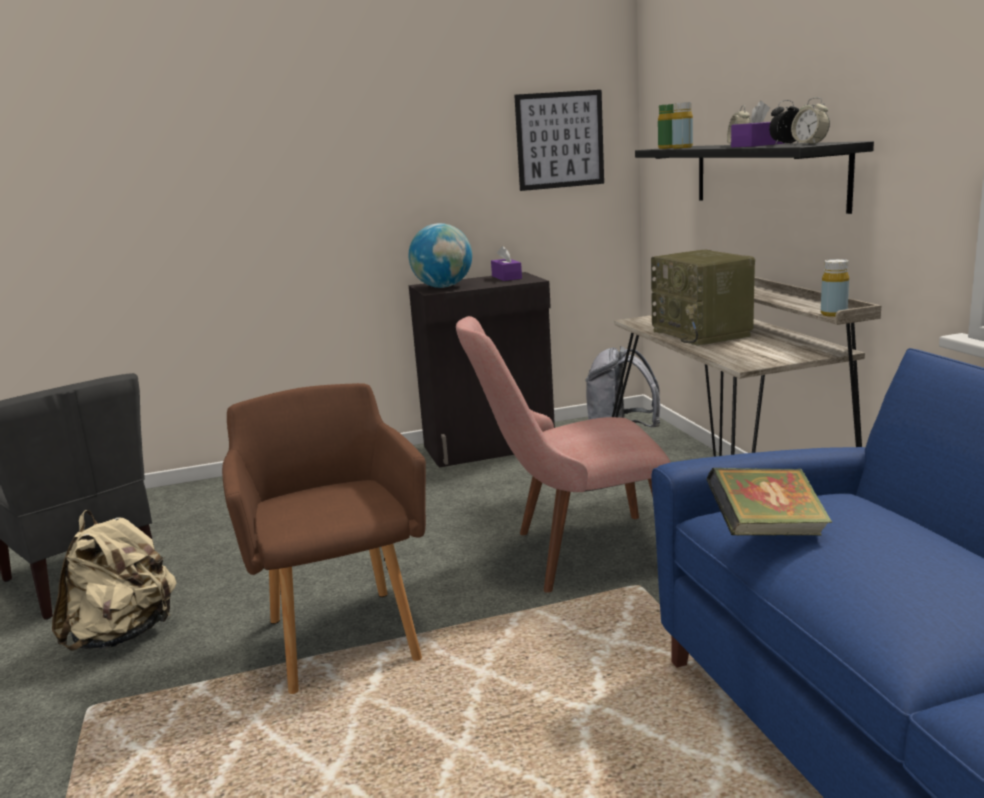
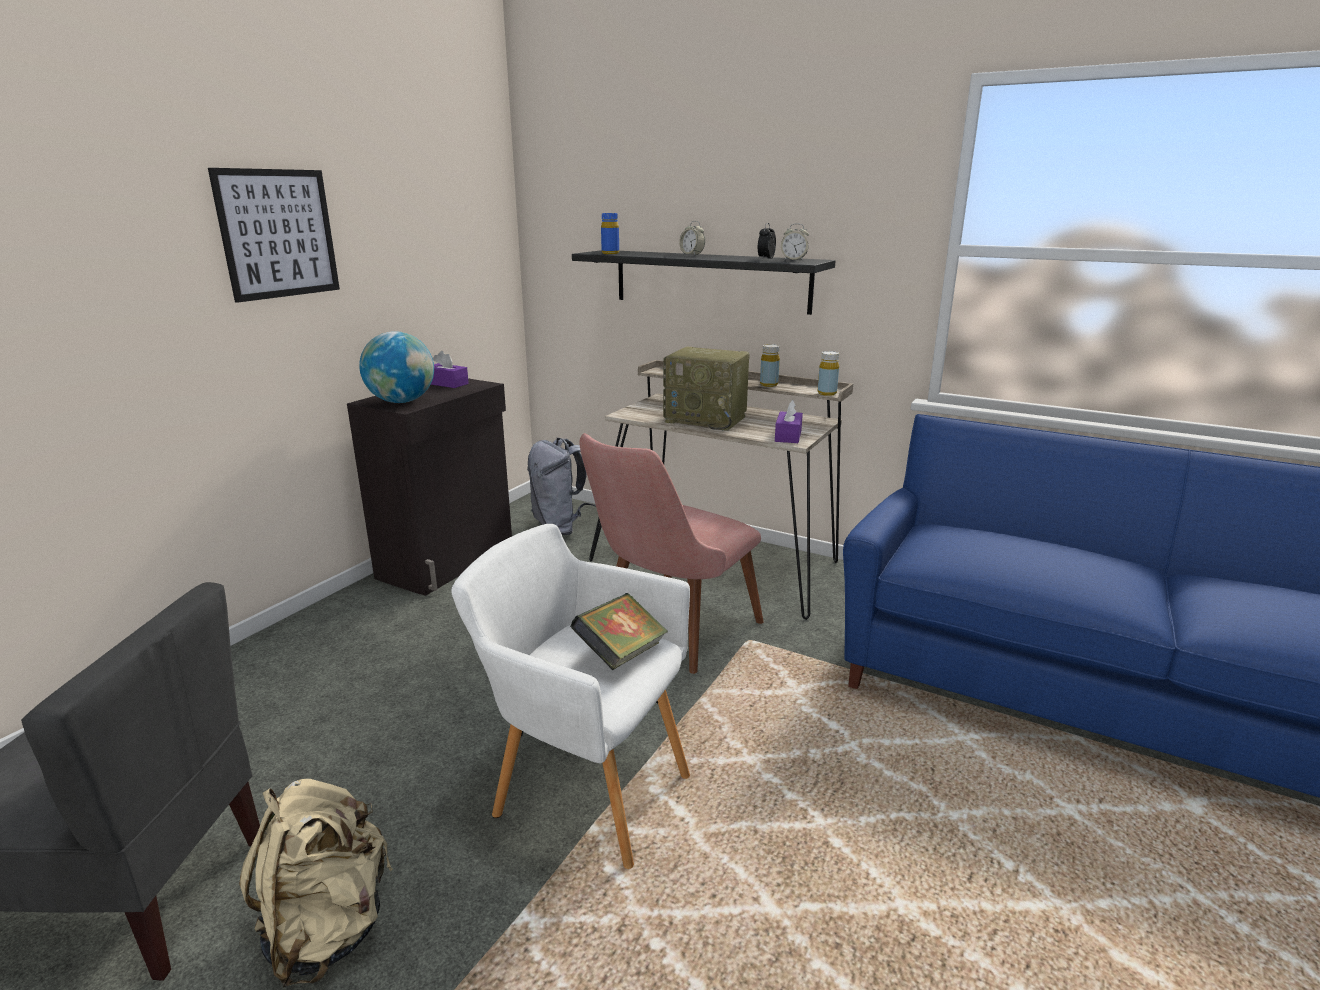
camera: 45 degrees left, 5 degrees up
brown armchair [222,383,426,694] -> white armchair [451,524,690,869]
picture [514,90,604,191] -> picture moved to [208,168,340,303]
green bottle [658,104,674,149] -> blue bottle [601,213,619,254]
yellow bottle [672,102,693,149] -> yellow bottle moved to [760,344,780,387]
book [706,468,832,536] -> book moved to [570,593,668,670]
purple tissue box [731,100,784,148] -> purple tissue box moved to [775,400,803,443]

